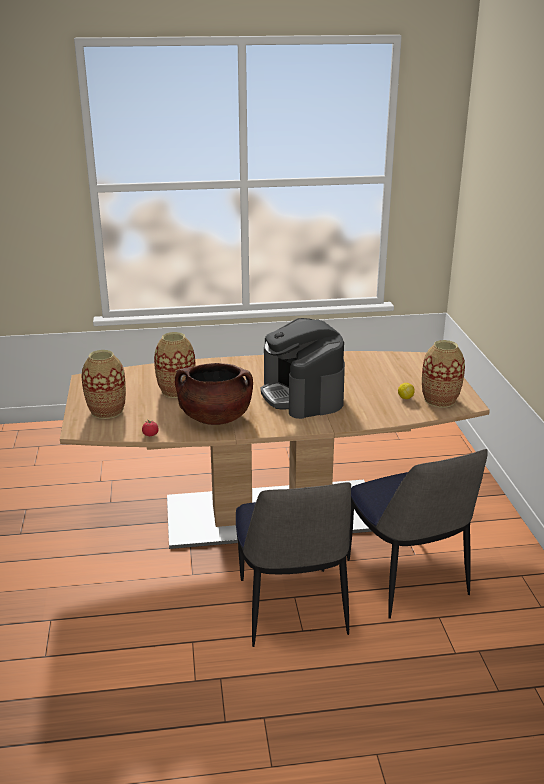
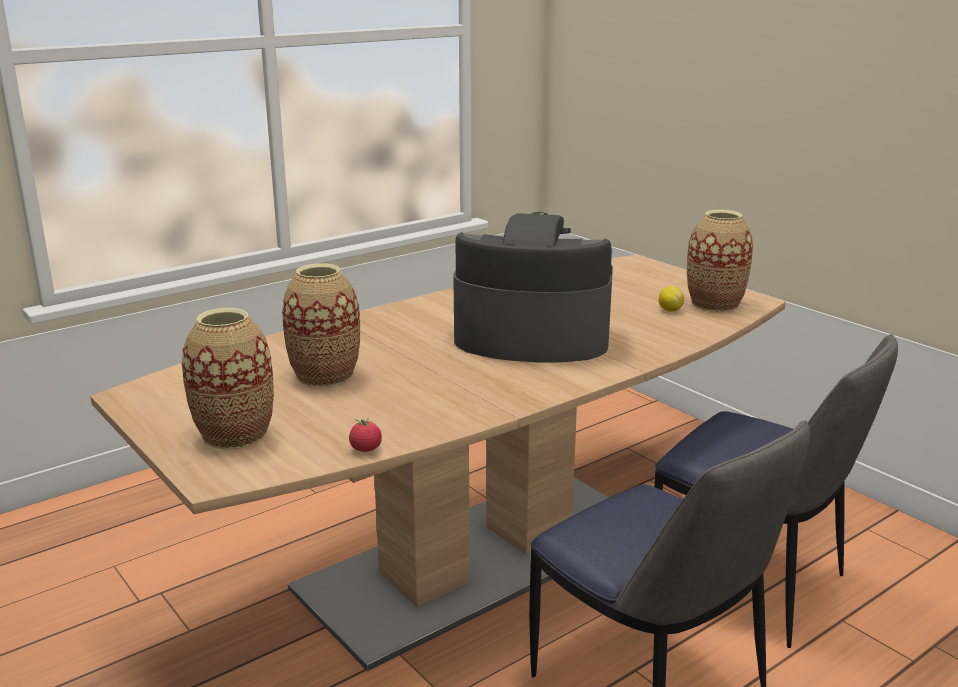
camera: 30 degrees left, 5 degrees down
brown cooking pot [175,363,253,425] -> none
coffee machine [261,318,345,419] -> coffee machine turned 150 degrees clockwise [453,212,613,363]

